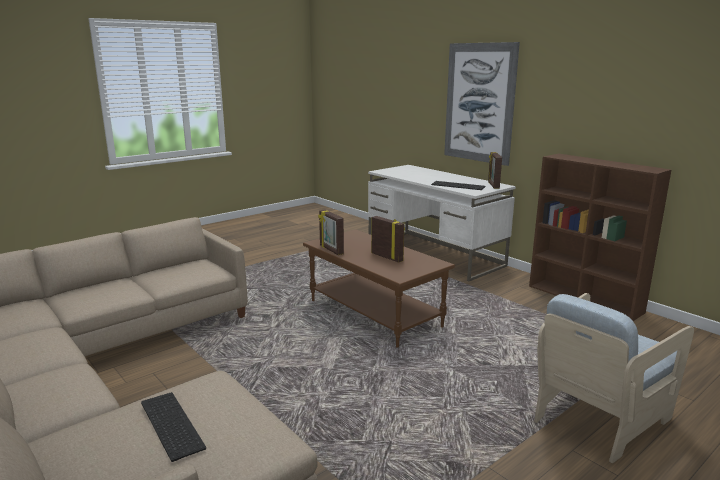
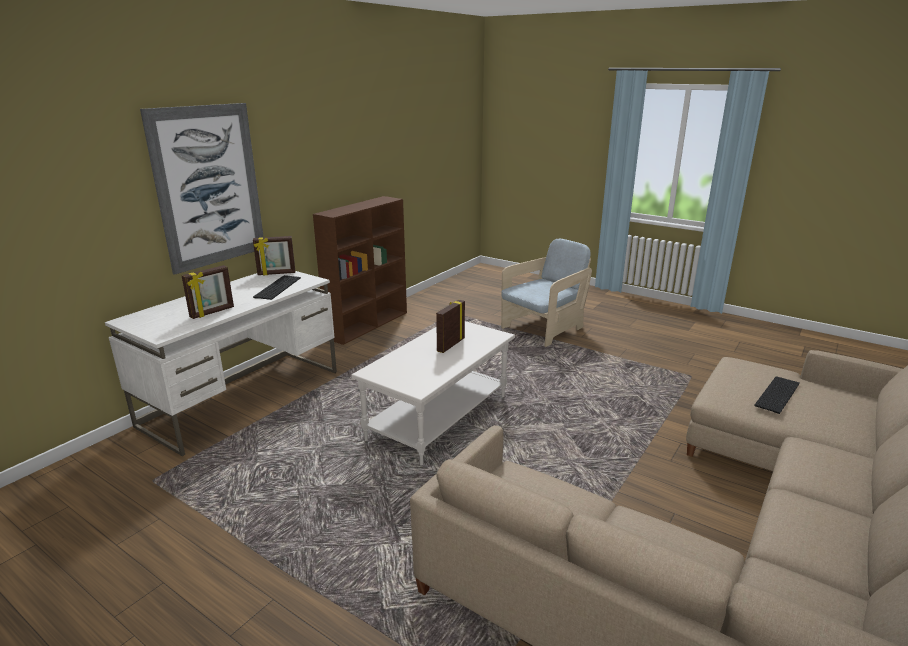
camera: 105 degrees left, 5 degrees up
brown coffee table [303,229,455,348] -> white coffee table [351,321,515,466]
picture frame [318,210,344,255] -> picture frame moved to [182,265,234,319]
beige armchair [534,293,694,463] -> beige armchair turned 75 degrees counterclockwise [501,239,592,347]

